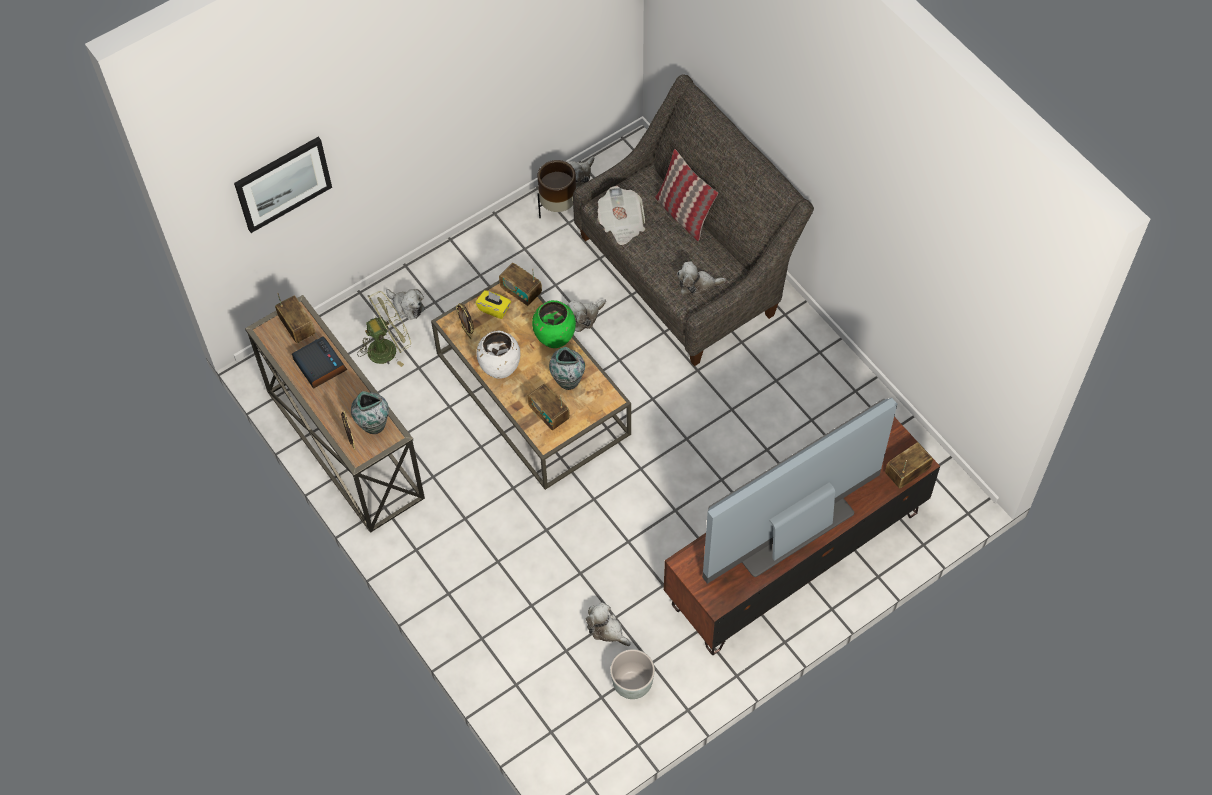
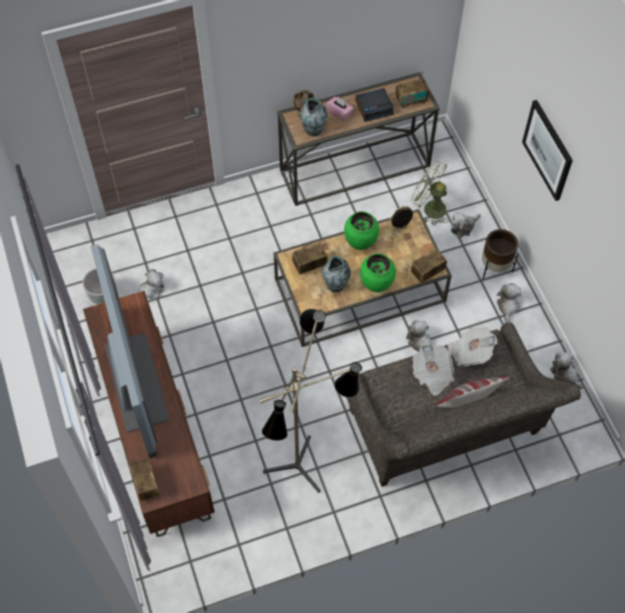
camera: 105 degrees right, 0 degrees up
picture [234,137,332,233] -> picture moved to [522,100,573,201]
green fan [357,291,411,367] -> green fan turned 135 degrees clockwise [411,161,448,225]
yellow tissue box [476,290,511,319] -> none
white vase [476,331,520,379] -> green vase [344,211,379,250]
brown planter [537,160,576,218] -> brown planter moved to [482,229,518,279]
plush toy [677,261,726,297] -> plush toy moved to [497,283,521,323]
none -> floor lamp [260,309,362,493]
none -> pink tissue box [326,97,354,121]
none -> newspaper [413,343,455,396]

